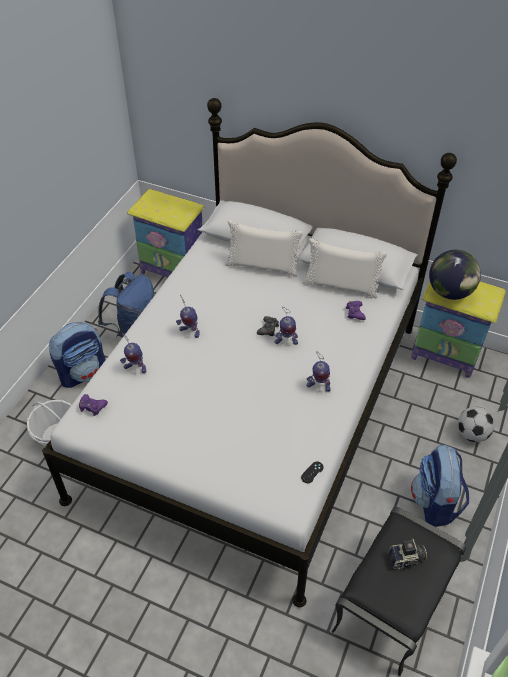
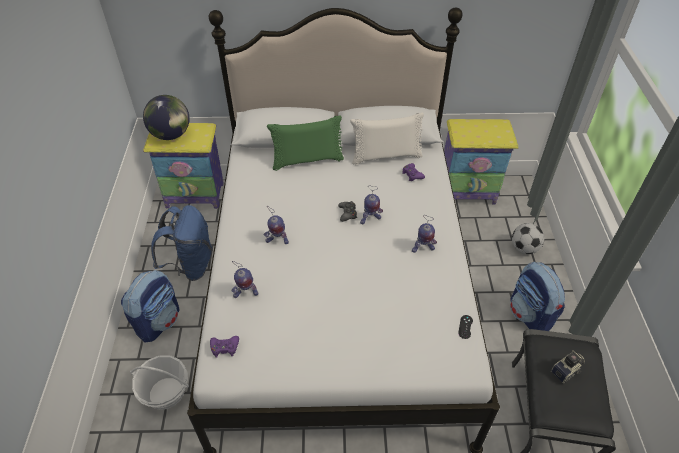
camera: 25 degrees left, 0 degrees up
white pillow [225,220,303,277] -> green pillow [267,115,344,171]
globe [429,250,481,300] -> globe moved to [143,95,189,140]

